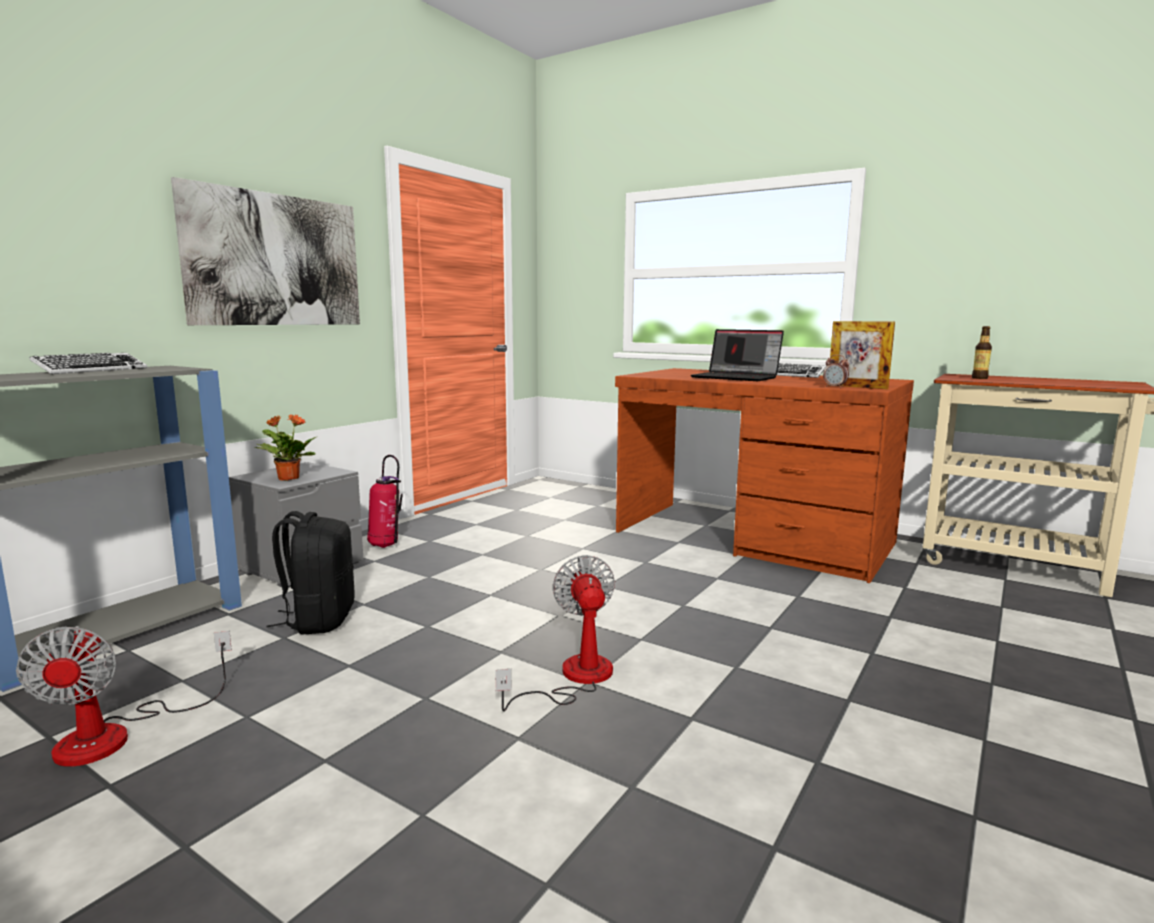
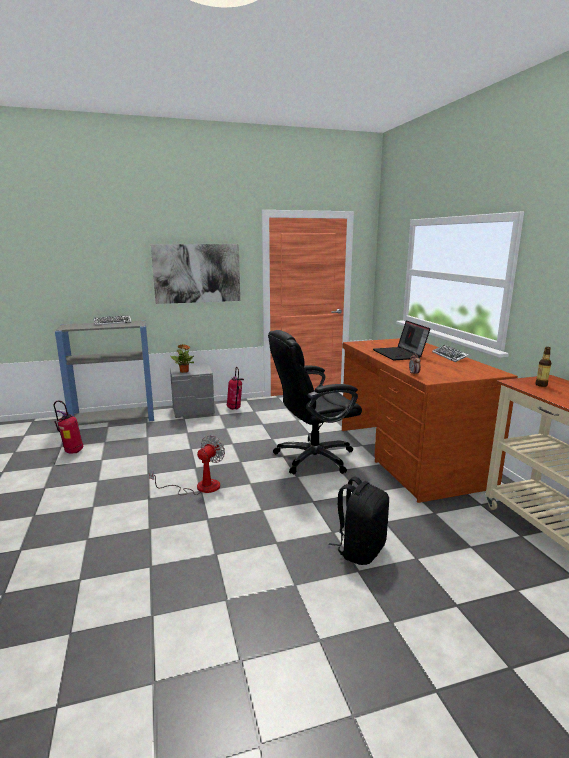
camera: 40 degrees right, 5 degrees up
fan [16,626,232,767] -> fire extinguisher [54,401,83,453]
black backpack [267,511,355,635] -> black backpack moved to [329,476,389,565]
picture frame [830,321,895,389] -> none
none -> black office chair [268,330,362,475]

